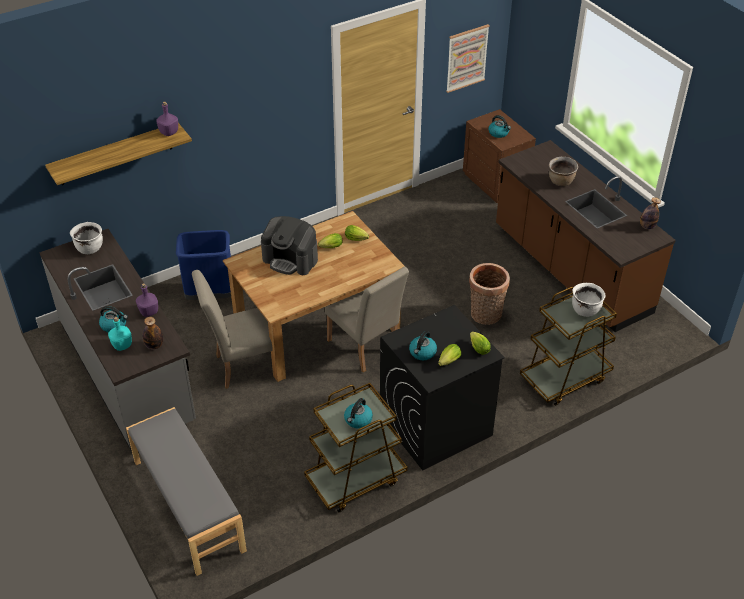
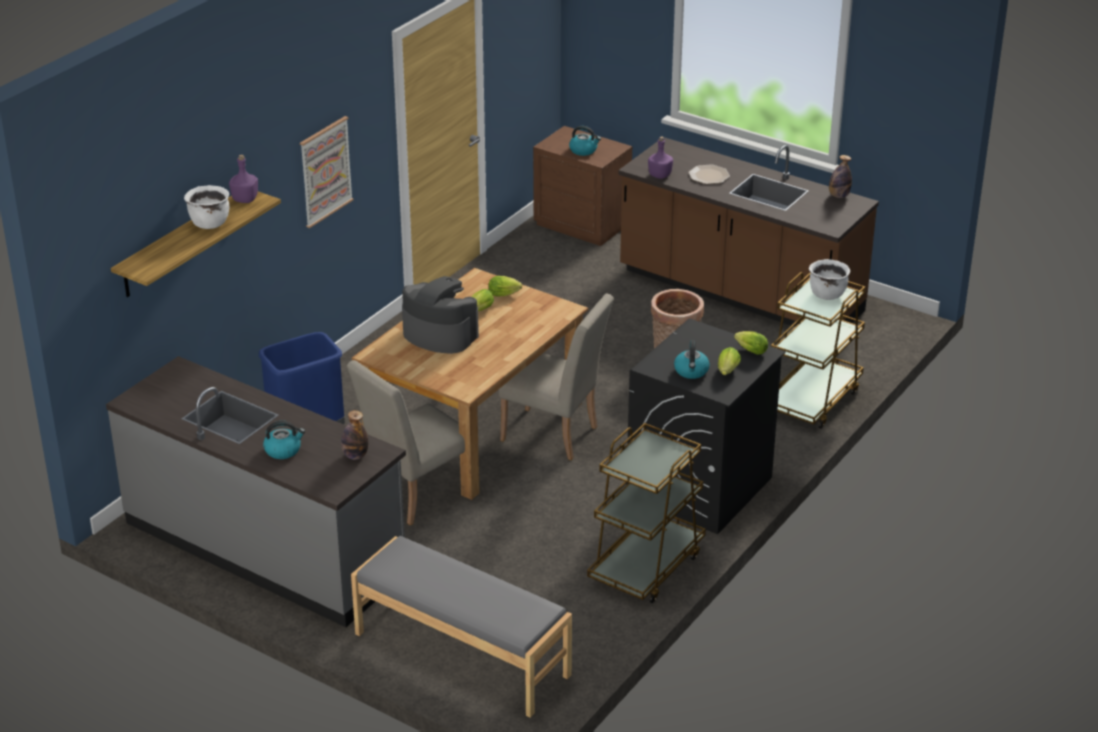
camera: 25 degrees left, 10 degrees down
white cooking pot [70,222,103,254] -> white cooking pot moved to [184,185,229,229]
turquoise bottle [108,317,132,351] -> none
purple bottle [136,283,158,317] -> purple bottle moved to [648,136,673,179]
coffee machine [261,216,318,275] -> coffee machine turned 150 degrees counterclockwise [402,276,479,354]
kettle [344,398,373,429] -> none
picture [446,24,490,93] -> picture moved to [300,116,354,228]
brown cooking pot [549,157,578,186] -> plate [688,164,730,184]

